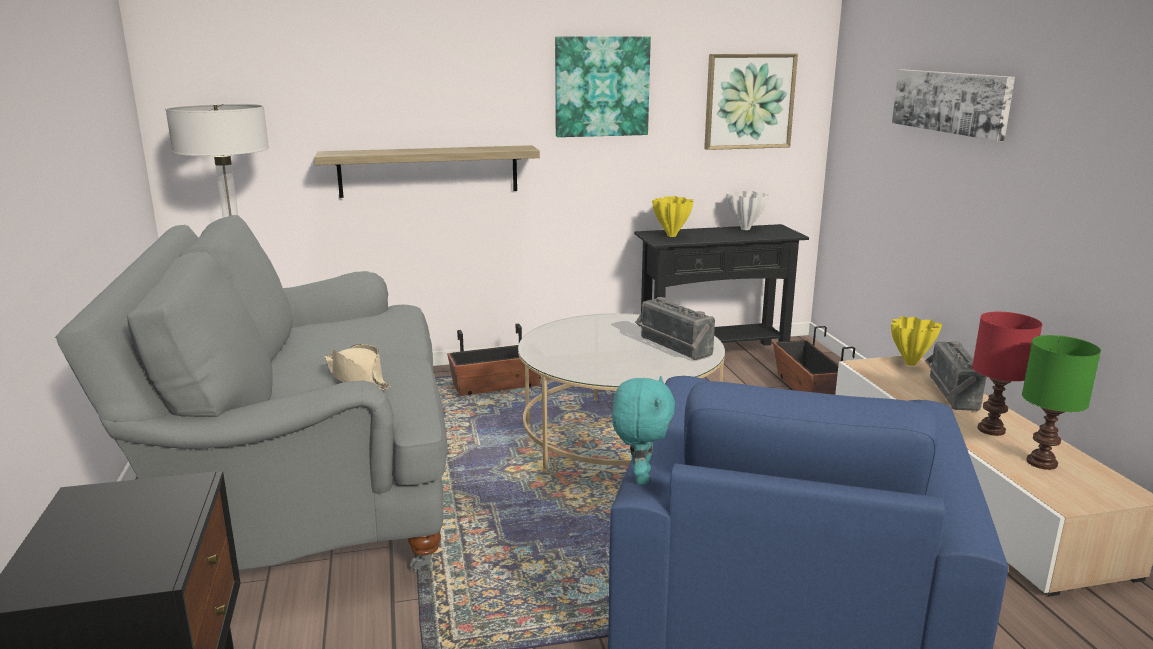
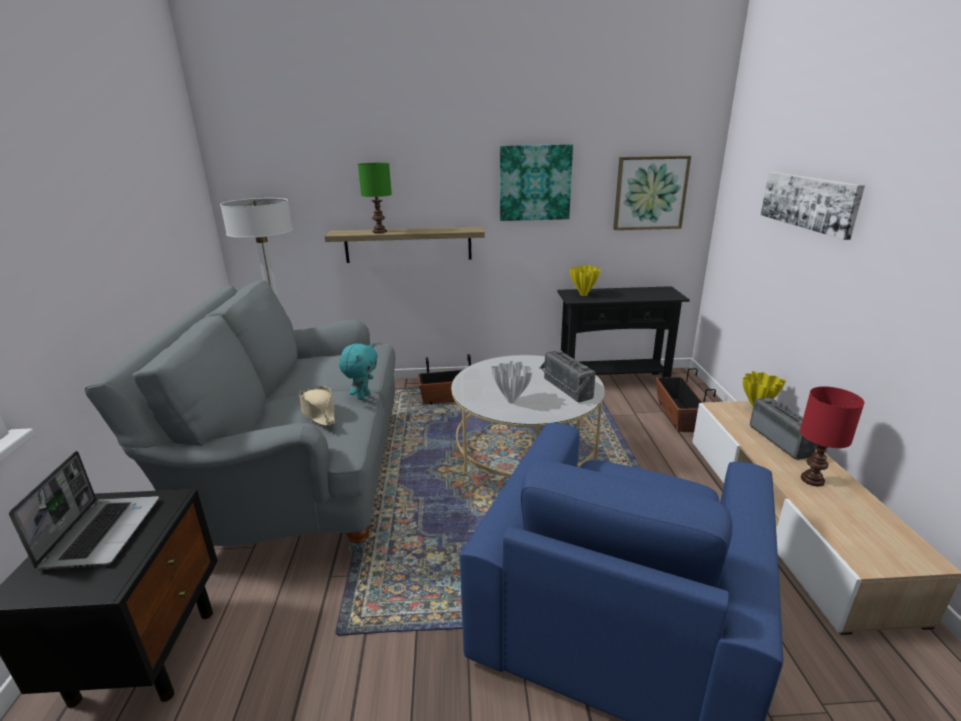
camera: 10 degrees right, 5 degrees up
turquoise plush toy [612,376,675,485] -> turquoise plush toy moved to [339,343,378,400]
white vase [726,191,769,230] -> white vase moved to [491,361,532,403]
radio [925,341,986,411] -> radio turned 150 degrees clockwise [750,397,818,460]
green table lamp [1022,335,1101,470] -> green table lamp moved to [358,163,392,233]
none -> laptop [9,451,159,570]

